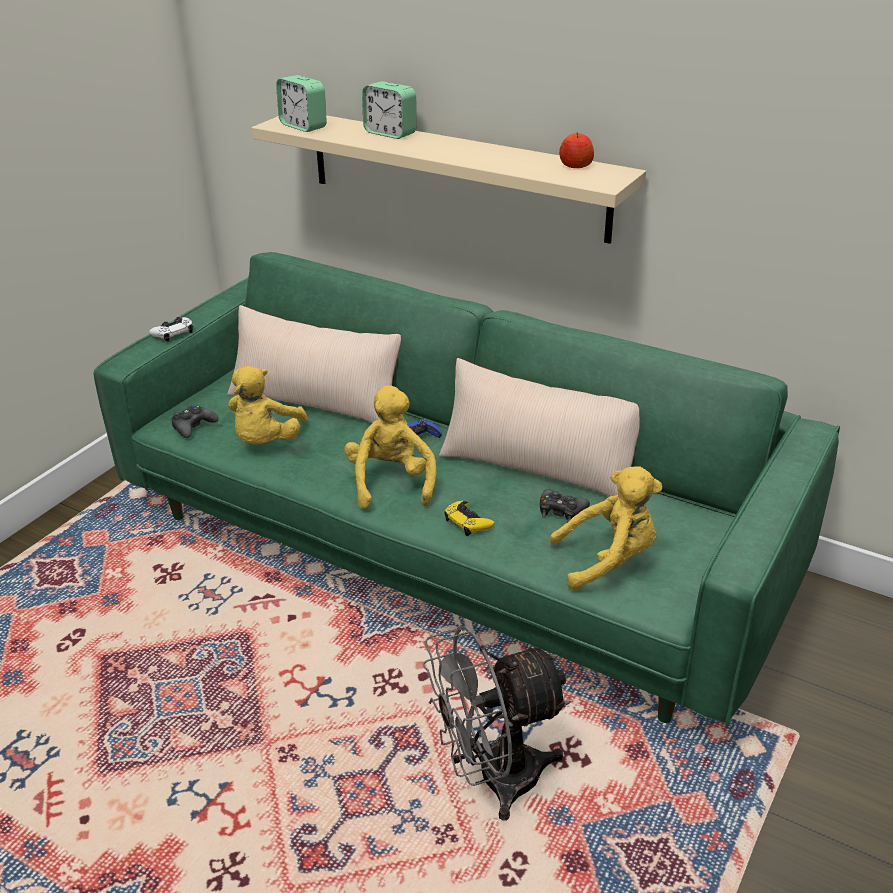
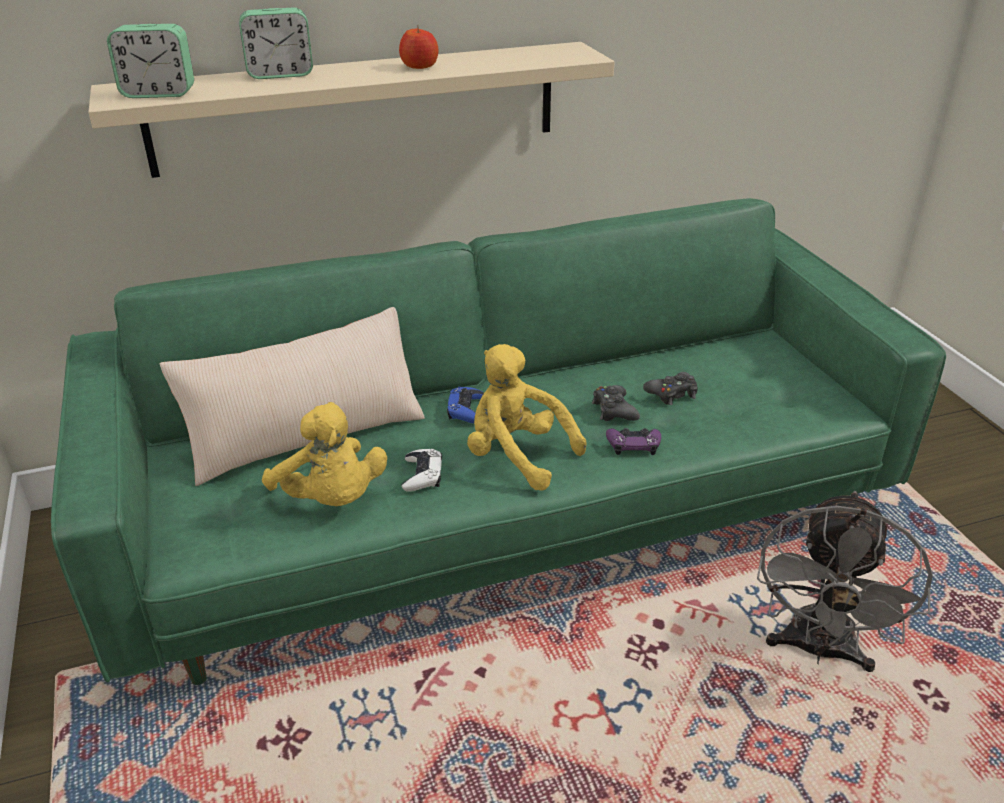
camera: 50 degrees left, 0 degrees up
white game controller [149,317,193,342] -> white game controller moved to [401,449,442,492]
black game controller [171,405,218,438] -> black game controller moved to [592,385,640,421]
beige pillow [439,358,640,496] -> none
yellow game controller [444,501,494,536] -> purple game controller [606,428,661,455]
yellow plush toy [549,466,662,591] -> none
apple [559,133,594,168] -> apple moved to [399,29,439,69]

